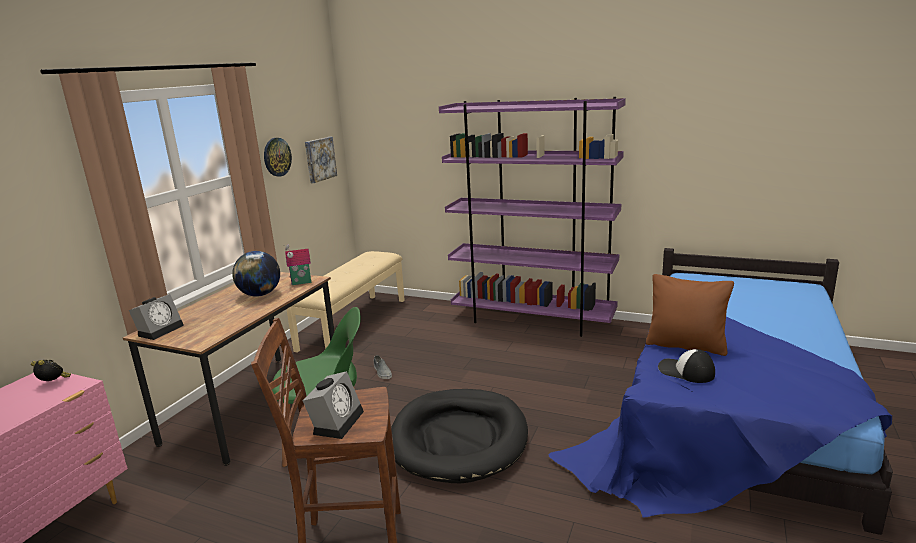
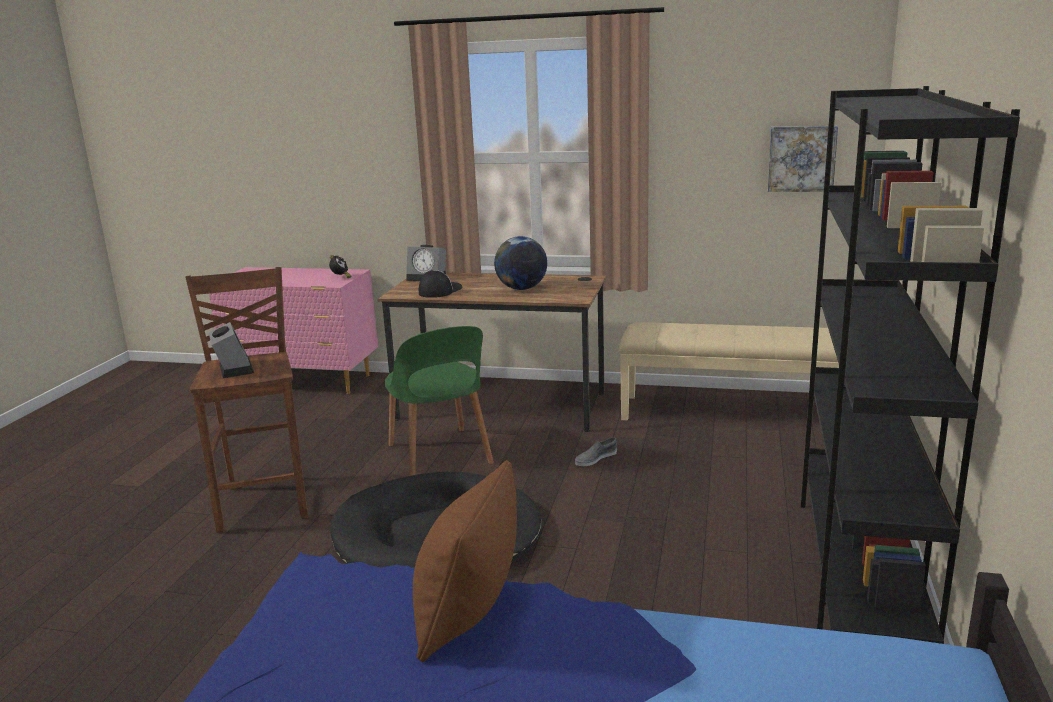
camera: 80 degrees right, 0 degrees up
wall clock [264,138,292,176] -> none
toy house [283,244,311,285] -> none
alarm clock [303,371,364,439] -> alarm clock turned 120 degrees counterclockwise [209,322,254,378]
purple bookcase [439,97,626,337] -> black bookcase [801,86,1020,644]
cap [658,349,715,383] -> cap moved to [419,270,462,298]

